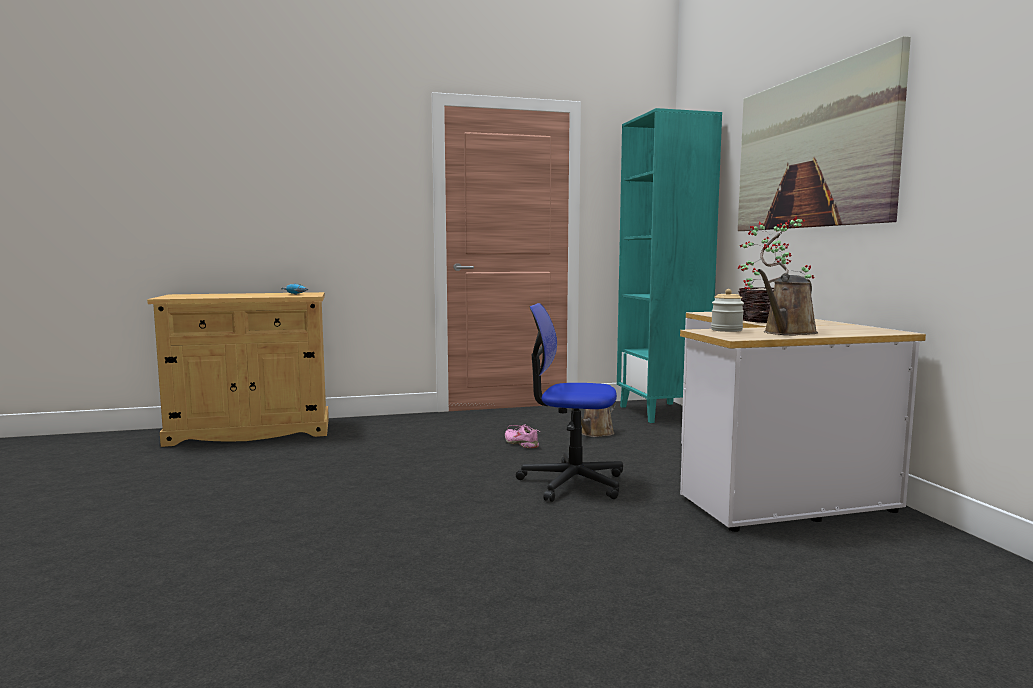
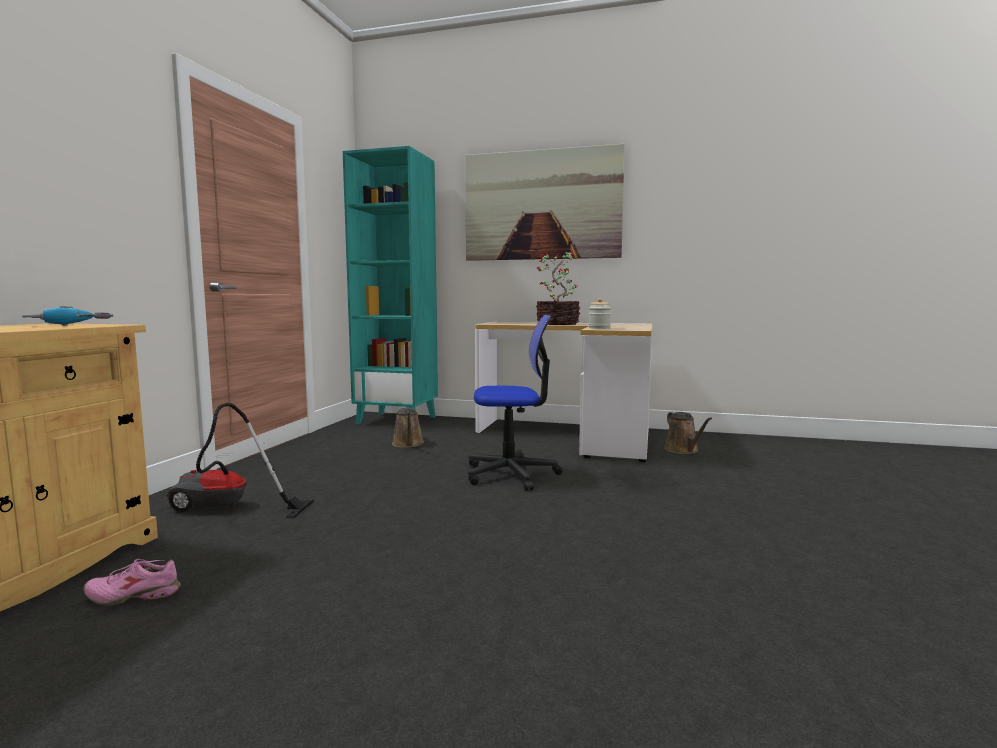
camera: 60 degrees left, 0 degrees up
pink shoe [505,425,540,448] -> pink shoe moved to [83,559,180,605]
office chair [516,303,623,502] -> office chair turned 135 degrees counterclockwise [468,315,563,491]
brown watering can [757,269,818,335] -> brown watering can moved to [664,412,712,454]
none -> vacuum cleaner [166,403,314,519]

